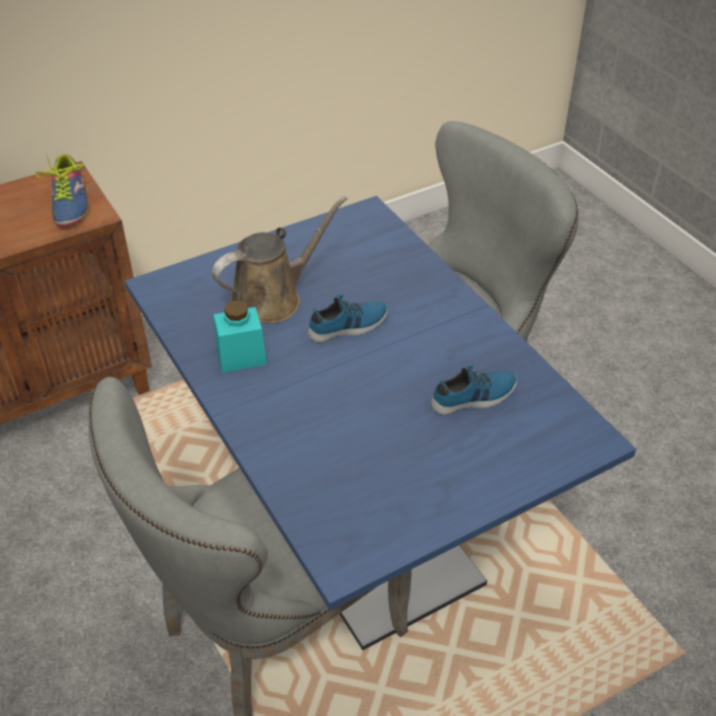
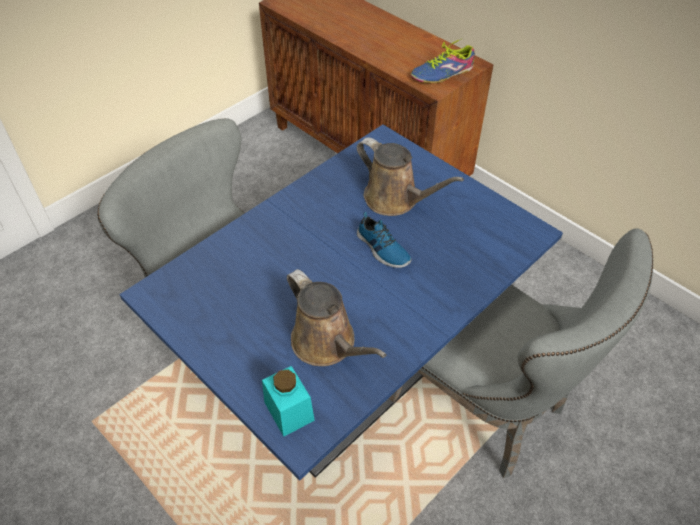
camera: 75 degrees right, 5 degrees up
turquoise jar [213,301,267,373] -> turquoise jar moved to [262,366,315,437]
shoe [431,364,517,415] -> brown watering can [287,269,386,366]

